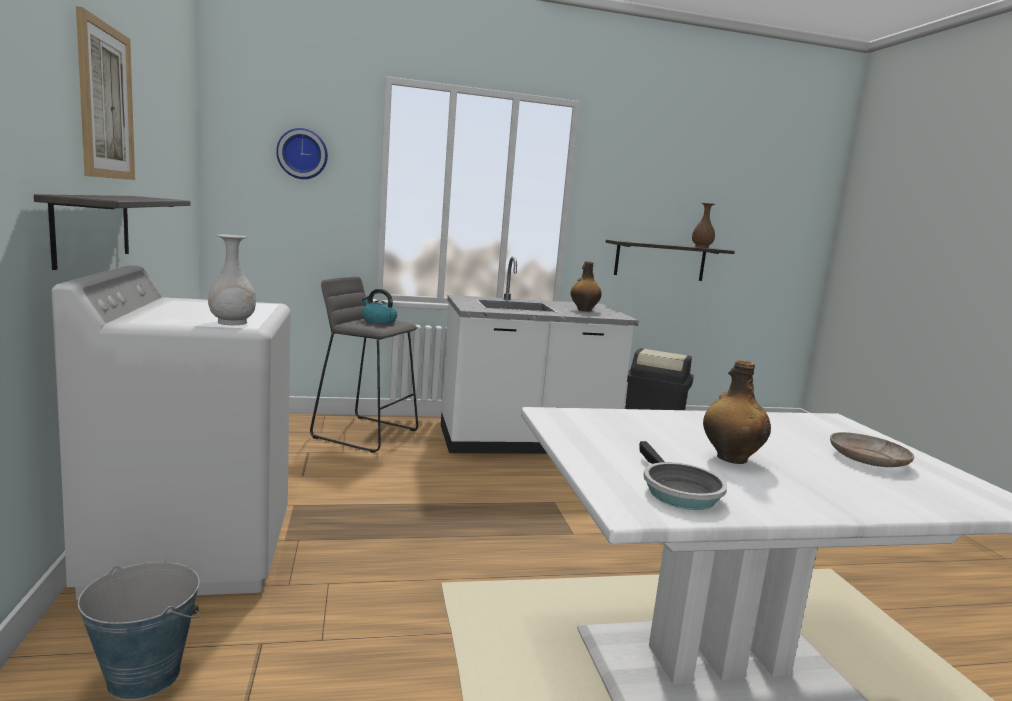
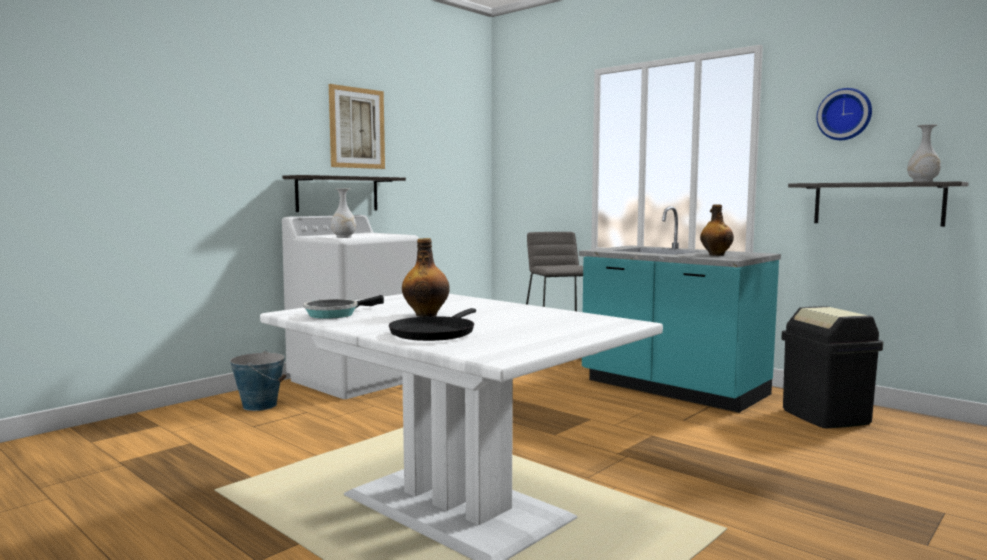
camera: 55 degrees right, 5 degrees down
wall clock [276,128,328,179] -> wall clock moved to [816,88,872,140]
kettle [362,289,397,324] -> none
white counter [441,256,639,453] -> turquoise counter [579,206,781,413]
brown vase [692,203,715,248] -> white vase [907,124,941,182]
beige plate [830,432,914,467] -> none
none -> black frying pan [389,308,476,341]

